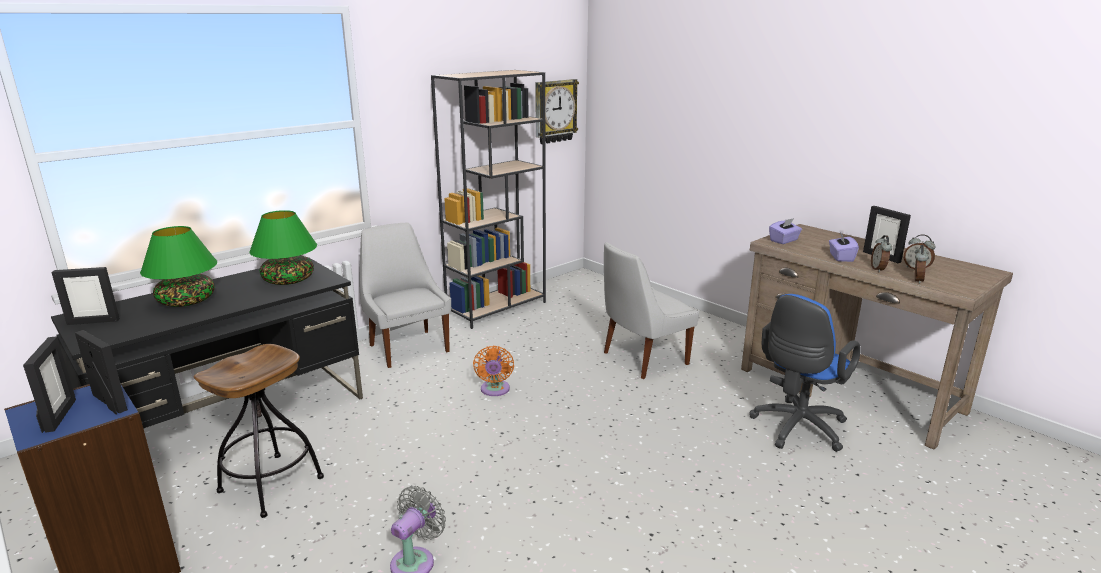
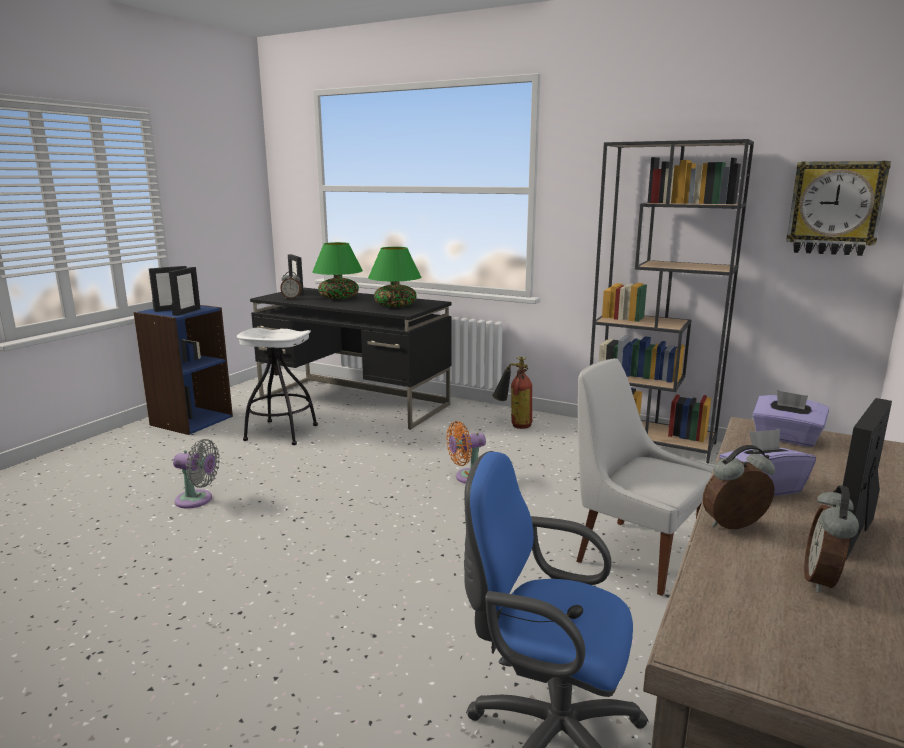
camera: 70 degrees right, 5 degrees down
brown stool [194,344,324,518] -> white stool [237,328,318,445]
white chair [359,223,451,368] -> fire extinguisher [492,357,532,429]
alarm clock [915,245,929,284] -> alarm clock moved to [280,271,302,299]

